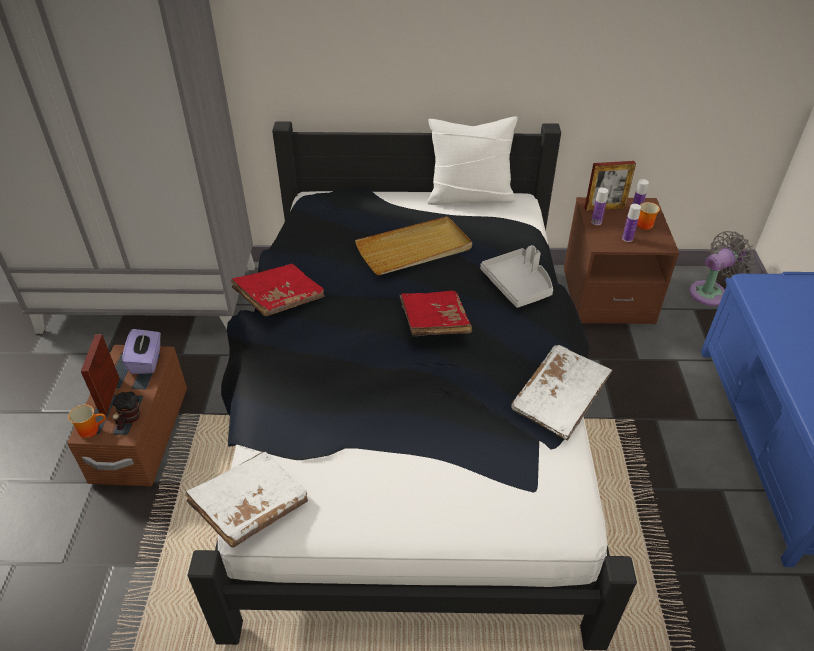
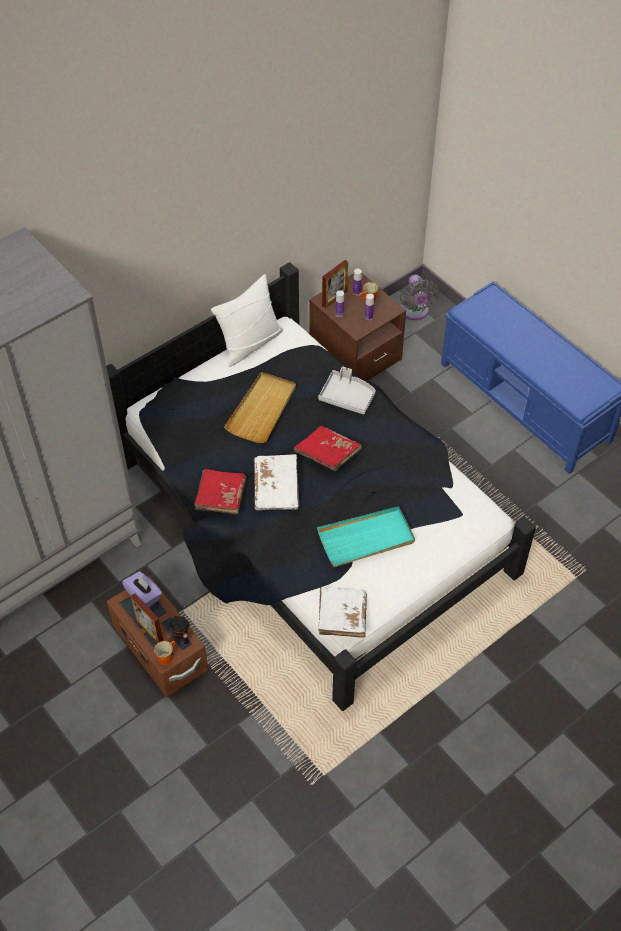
camera: 40 degrees left, 10 degrees up
white book [511,345,612,440] -> white book moved to [254,454,299,511]
grey fan [689,231,755,306] -> grey fan turned 150 degrees clockwise [400,275,439,320]
none -> turquoise tray [317,506,415,567]

